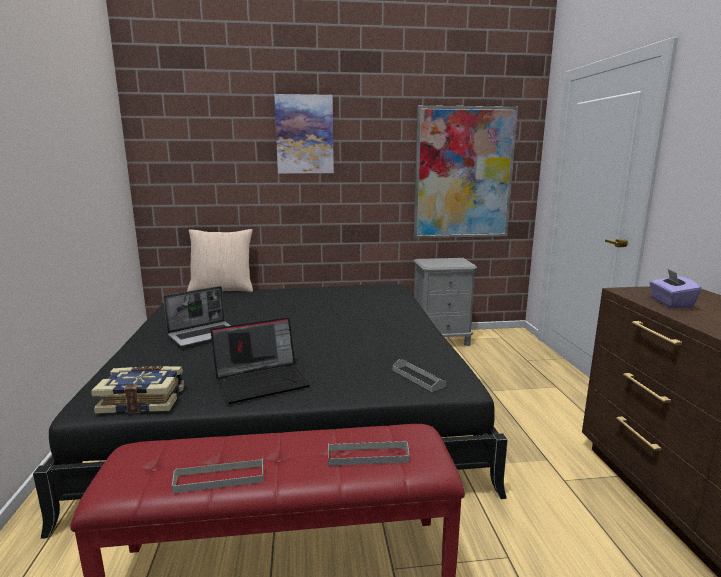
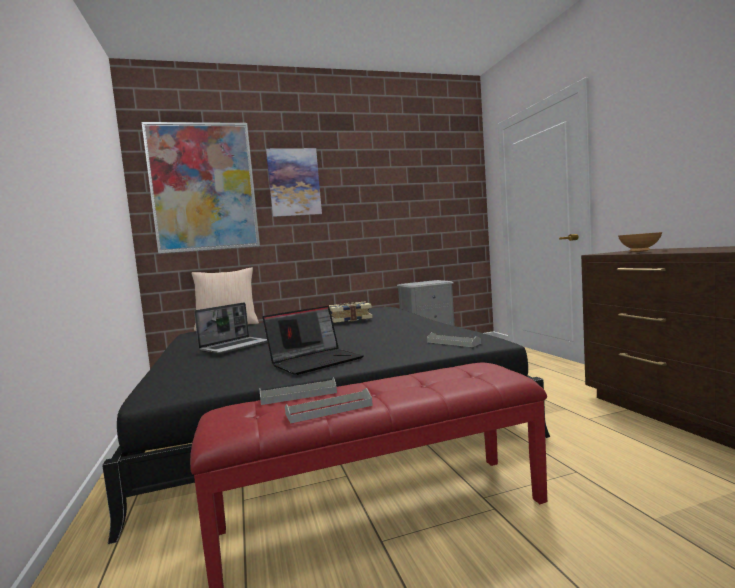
camera: 10 degrees left, 10 degrees down
book [91,366,184,414] -> book moved to [328,302,373,323]
grey tray [328,440,410,466] -> grey tray moved to [260,377,337,405]
picture [414,105,518,238] -> picture moved to [141,122,260,253]
purple tissue box [649,268,702,308] -> brown bowl [618,232,662,252]

